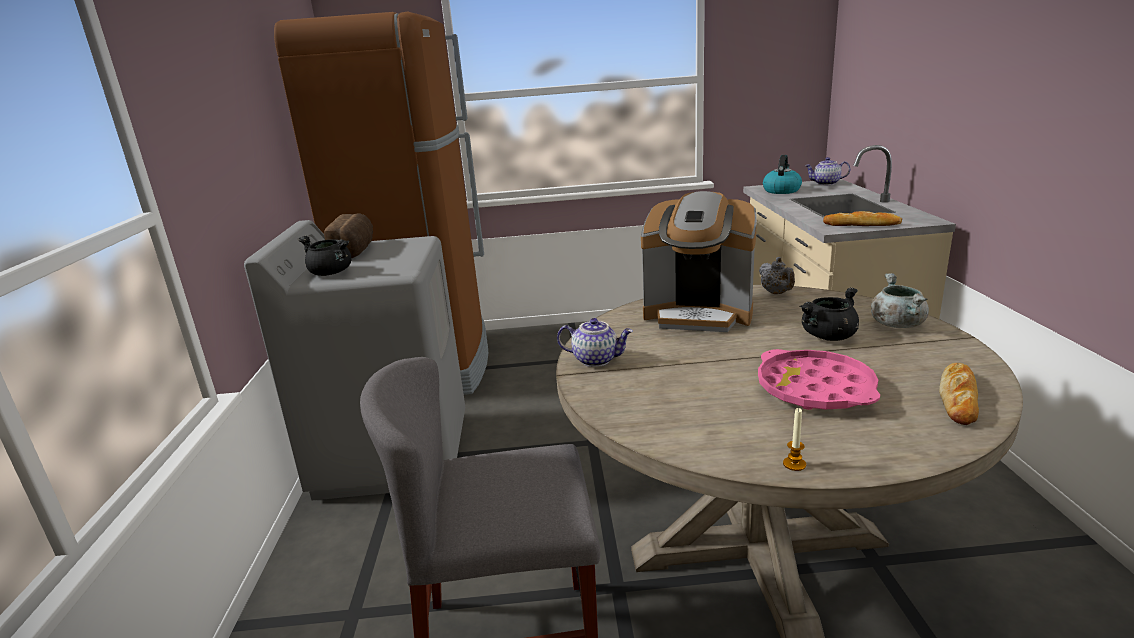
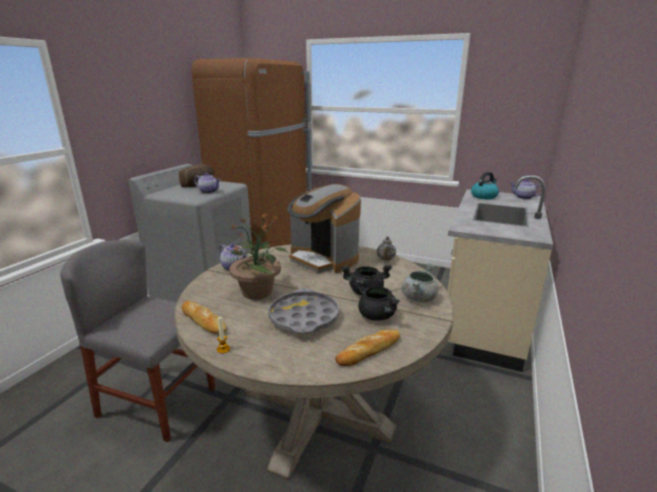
camera: 25 degrees right, 0 degrees up
black cooking pot [298,235,352,276] -> black cooking pot moved to [357,279,400,321]
pink tray [758,349,880,410] -> grey tray [268,288,339,334]
bread [823,211,902,226] -> bread moved to [182,301,227,334]
none -> teapot [194,173,221,194]
none -> potted plant [229,212,288,300]

